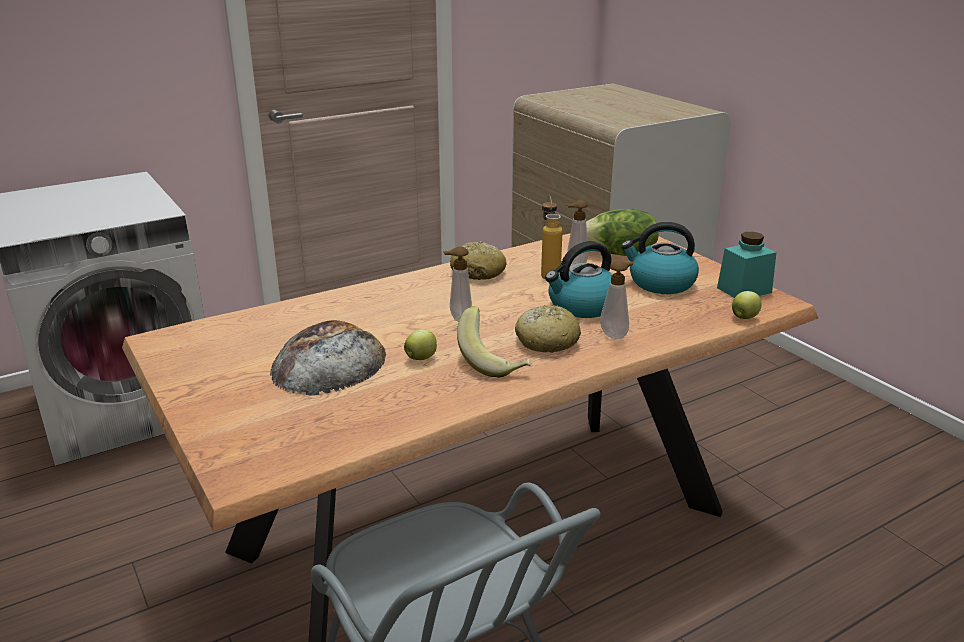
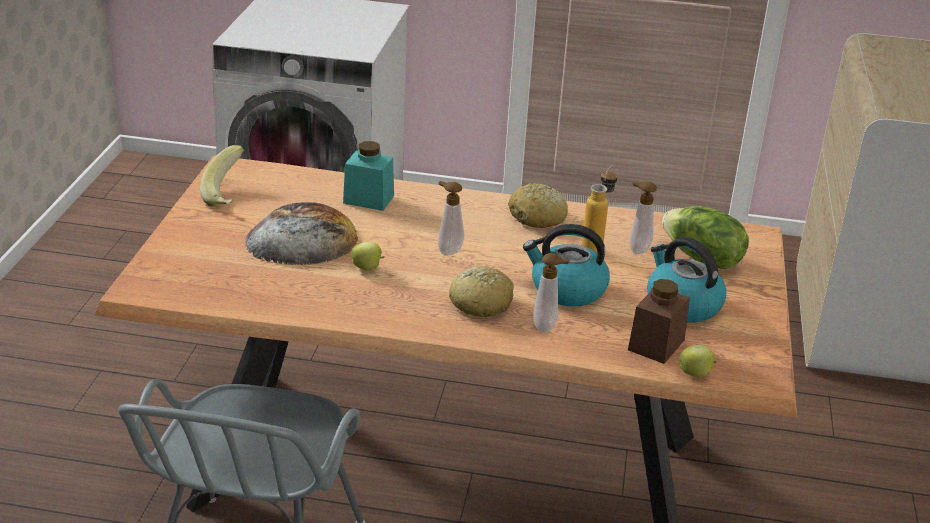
camera: 40 degrees right, 5 degrees up
banana [457,306,531,377] -> banana moved to [200,145,244,206]
turquoise jar [717,232,777,298] -> turquoise jar moved to [343,141,394,211]
none -> brown jar [628,279,690,364]

